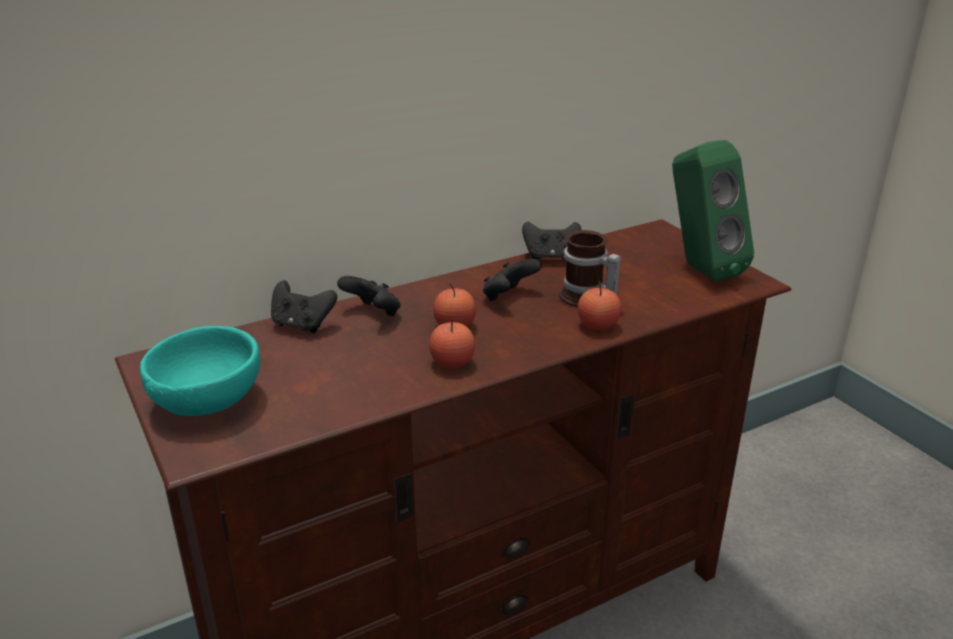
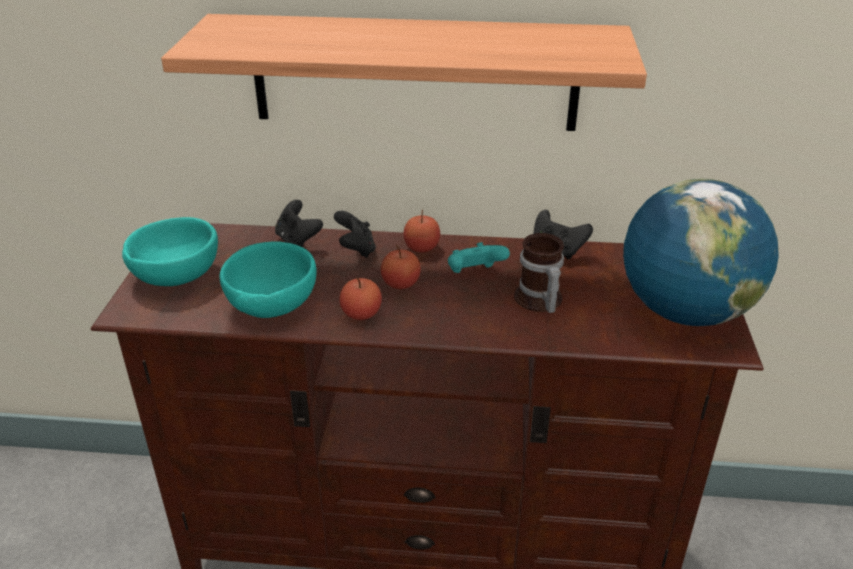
camera: 35 degrees right, 5 degrees up
black game controller [483,259,542,301] -> turquoise game controller [448,242,510,273]
apple [578,281,621,330] -> apple moved to [403,210,440,252]
green speaker [672,140,754,282] -> globe [623,179,779,326]
none -> shelf [161,14,647,131]
none -> turquoise bowl [219,241,317,318]

